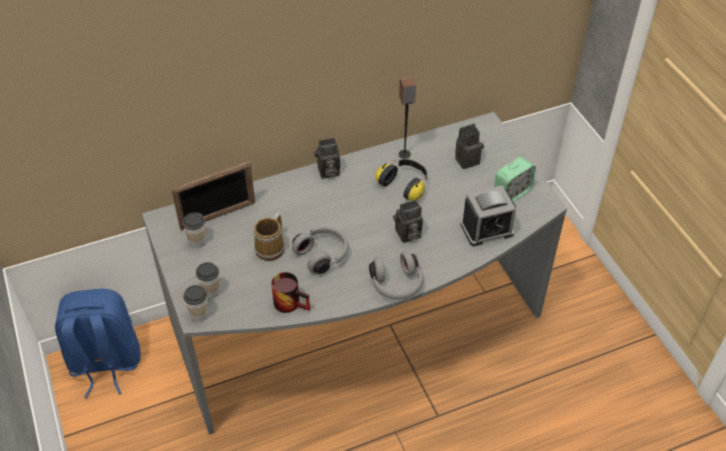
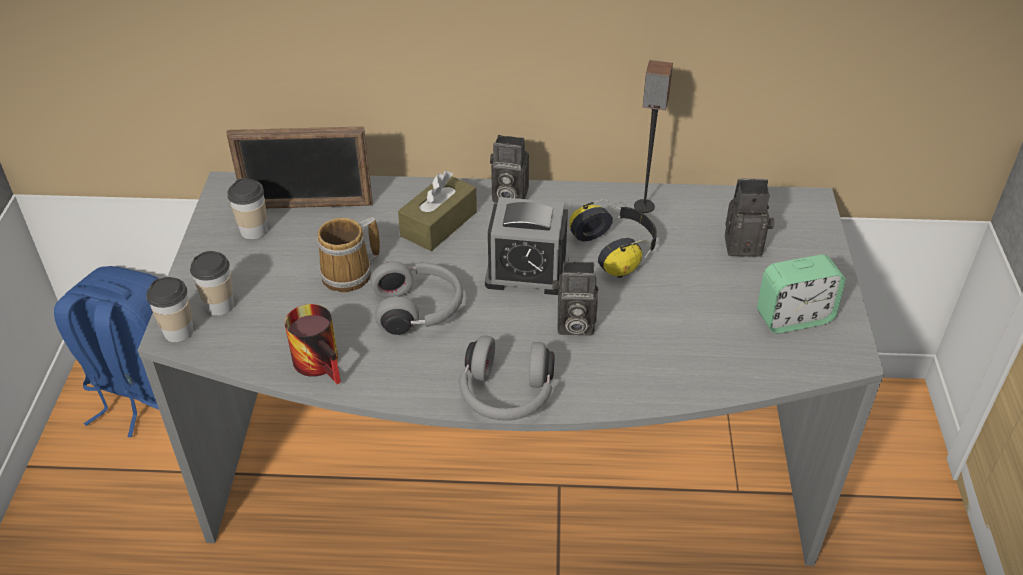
camera: 25 degrees right, 5 degrees down
alarm clock [460,185,516,246] -> alarm clock moved to [485,197,569,295]
none -> brown tissue box [398,170,477,251]

